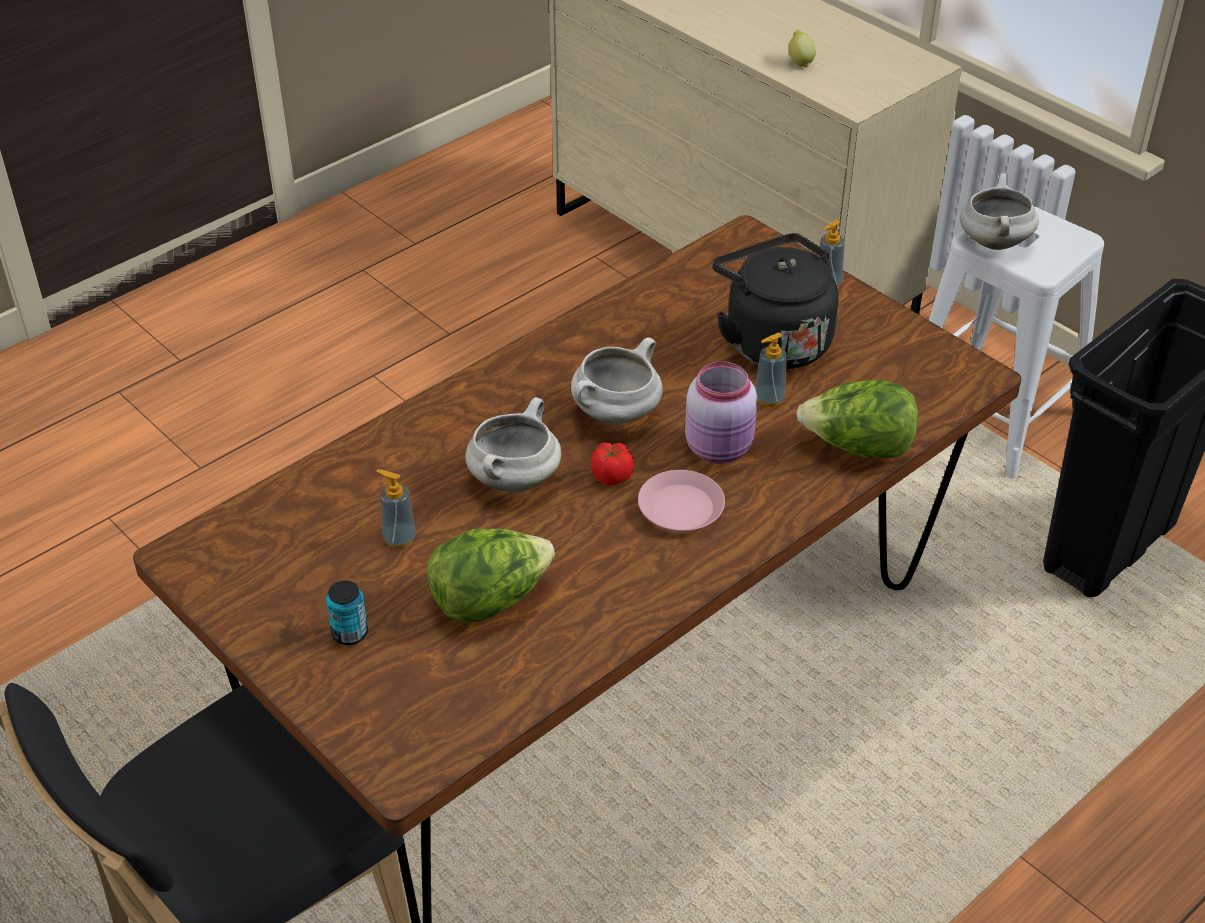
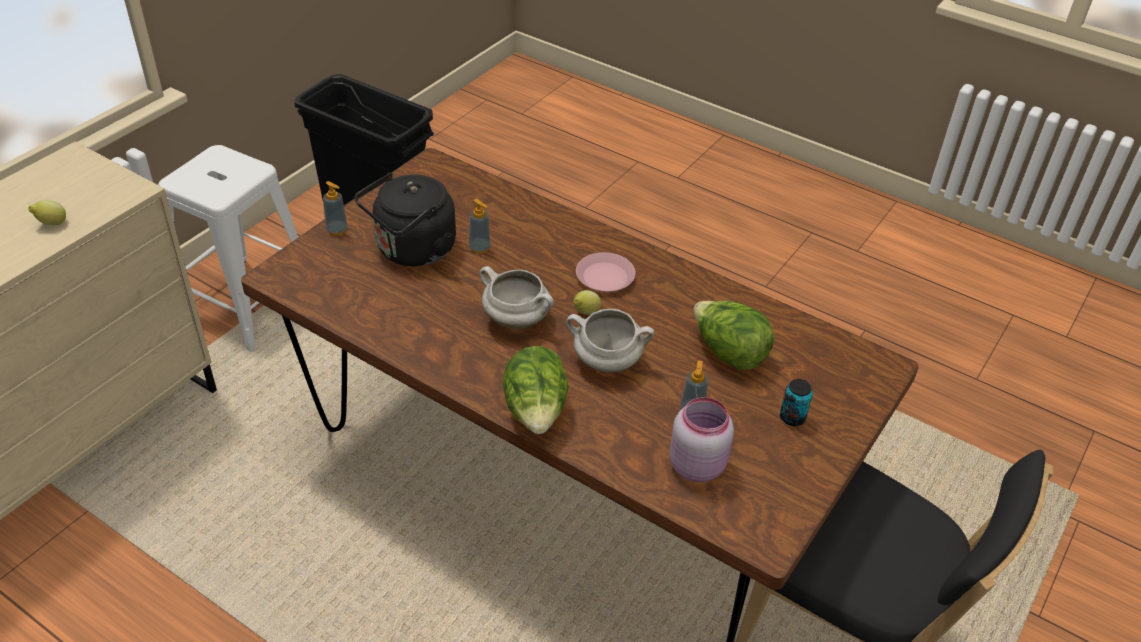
camera: 105 degrees left, 0 degrees up
tomato [591,442,634,486] -> lemon [574,290,601,315]
pink jar [685,361,757,464] -> pink jar moved to [669,397,734,482]
lettuce [796,380,918,458] -> lettuce moved to [503,346,569,434]
white cooking pot [960,173,1039,250] -> none

